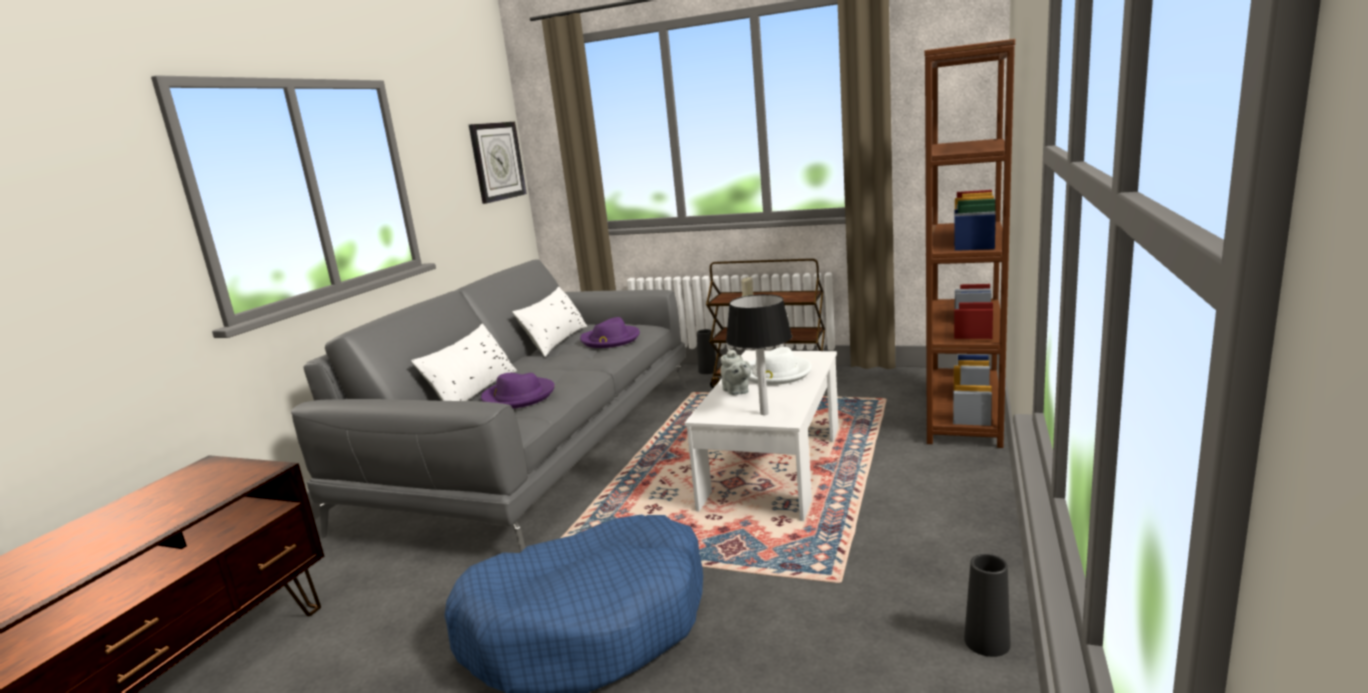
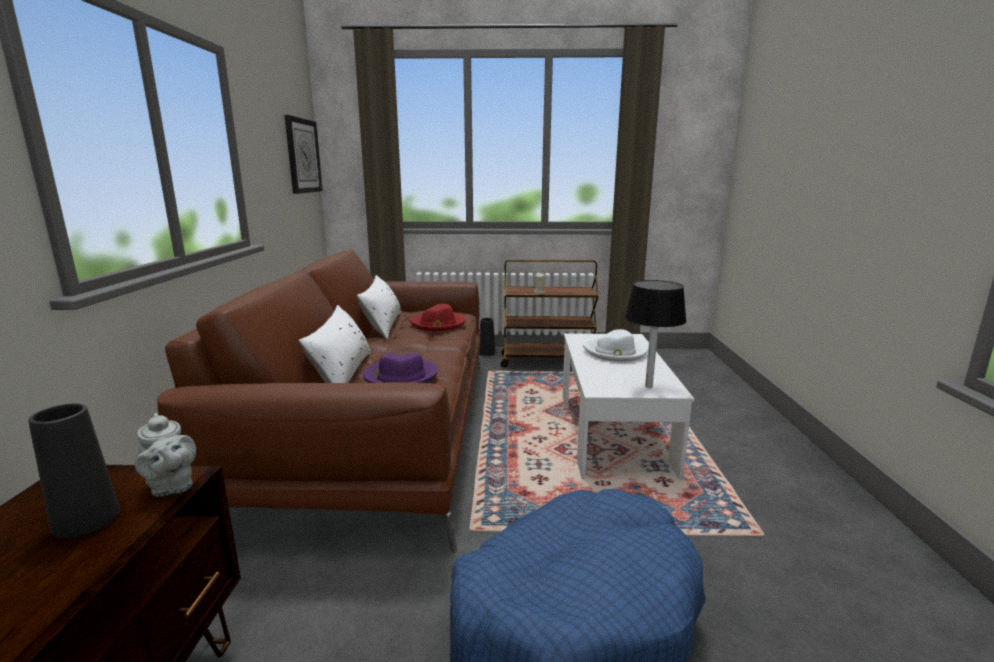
camera: 20 degrees left, 0 degrees up
grey sofa [291,259,687,552] -> brown sofa [157,250,481,553]
purple hat [580,317,640,348] -> red hat [409,304,466,331]
grey teapot [720,349,751,395] -> grey teapot moved to [135,413,196,497]
brown bookcase [924,39,1015,448] -> none
black vase [964,554,1011,657] -> black vase moved to [28,403,120,538]

